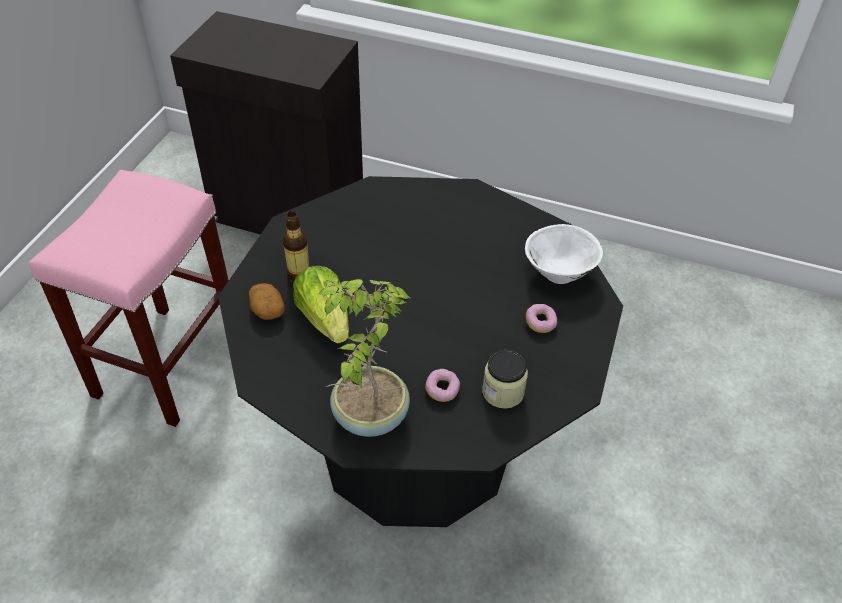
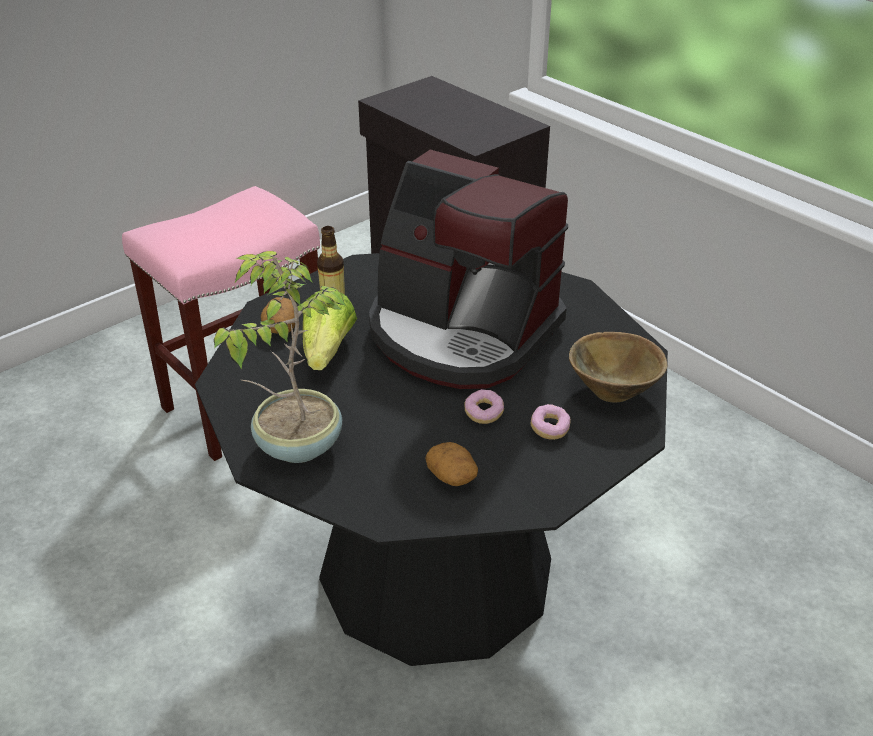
camera: 30 degrees right, 10 degrees down
donut [425,369,460,402] -> donut moved to [464,389,504,424]
jar [482,350,528,409] -> potato [425,442,478,486]
white bowl [525,224,603,284] -> brown bowl [569,332,667,402]
none -> coffee machine [369,150,568,389]

